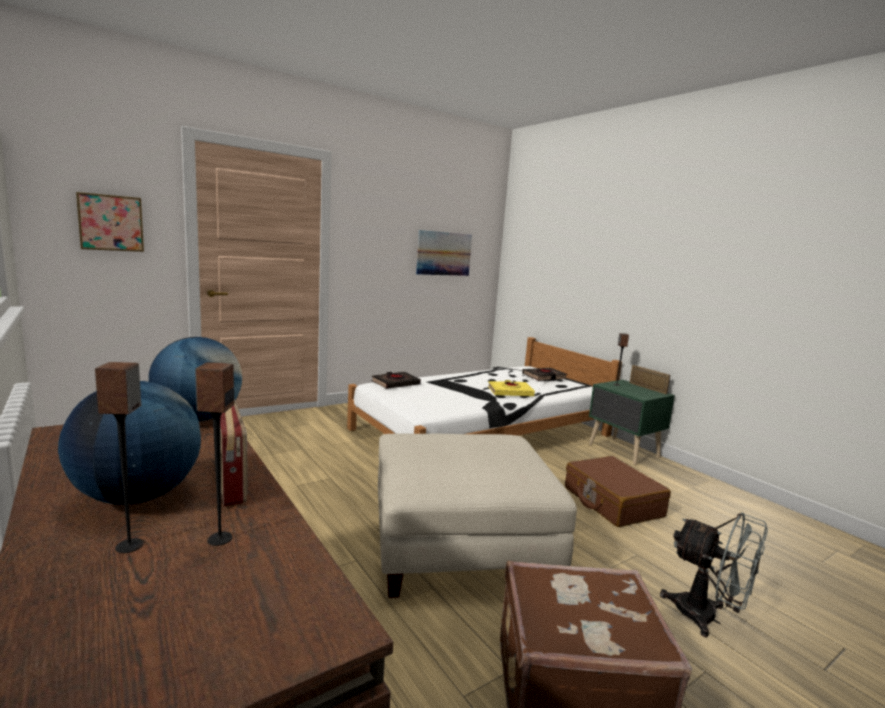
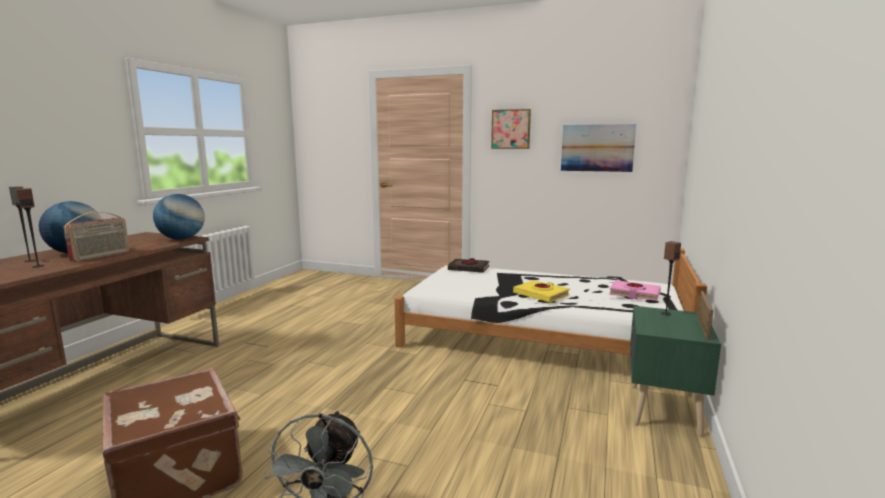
camera: 55 degrees right, 0 degrees up
picture [76,192,144,252] -> picture moved to [491,109,531,149]
beige ottoman [378,434,577,598] -> none
black book [522,368,567,381] -> pink book [609,280,661,301]
brown suitcase [565,456,671,527] -> none

